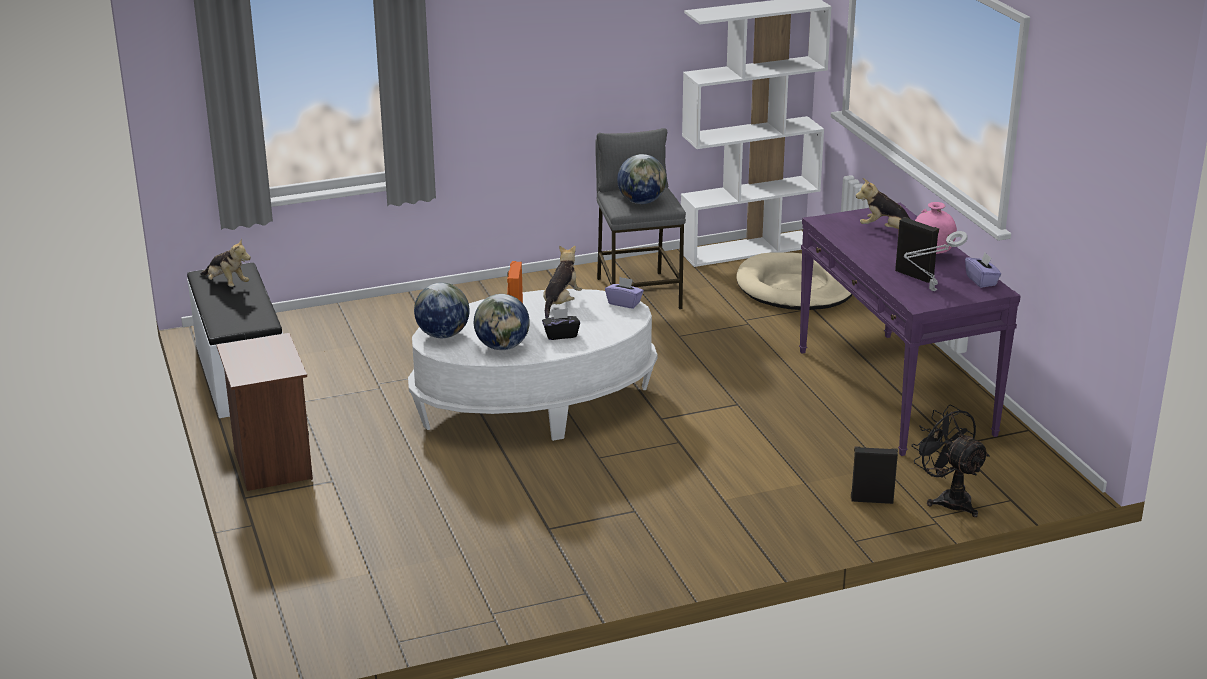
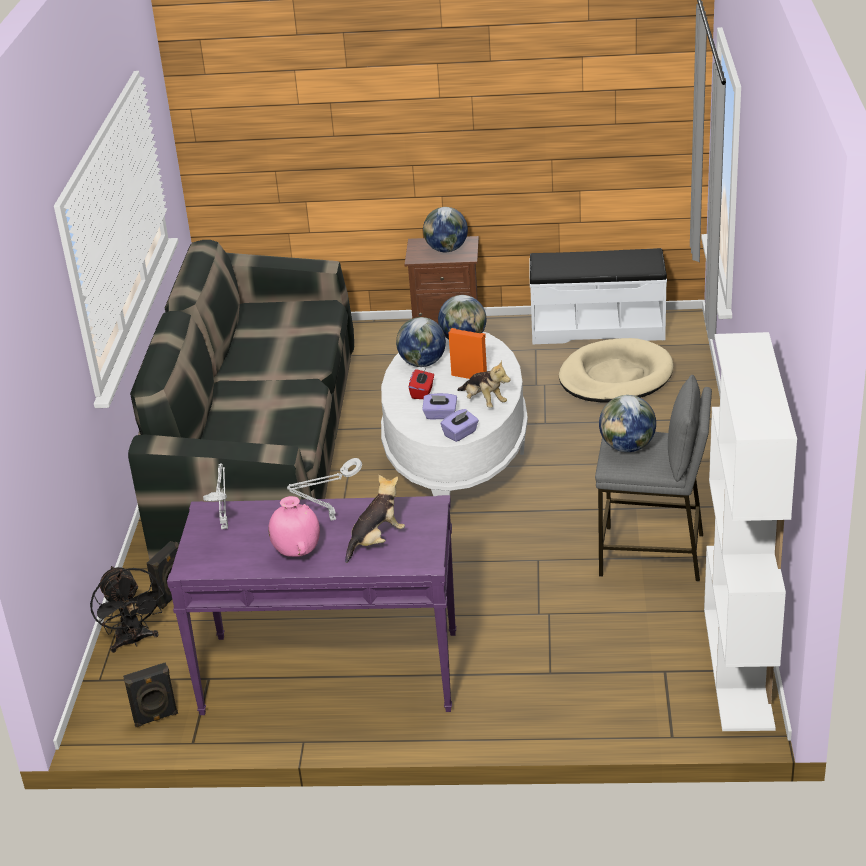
camera: 115 degrees right, 5 degrees up
plush toy [200,238,251,287] -> none
black tissue box [542,308,580,340] -> red tissue box [409,369,434,399]
beige dog bed [737,252,852,310] -> beige dog bed moved to [559,338,674,403]
black speaker [895,217,939,283] -> black speaker moved to [123,662,178,727]
black fan [912,404,990,517] -> black fan turned 75 degrees clockwise [90,566,164,653]
purple tissue box [965,253,1001,288] -> purple tissue box moved to [422,393,457,419]
none -> sofa [128,240,354,560]
none -> grey table lamp [287,458,362,520]
none -> globe [423,207,468,252]

